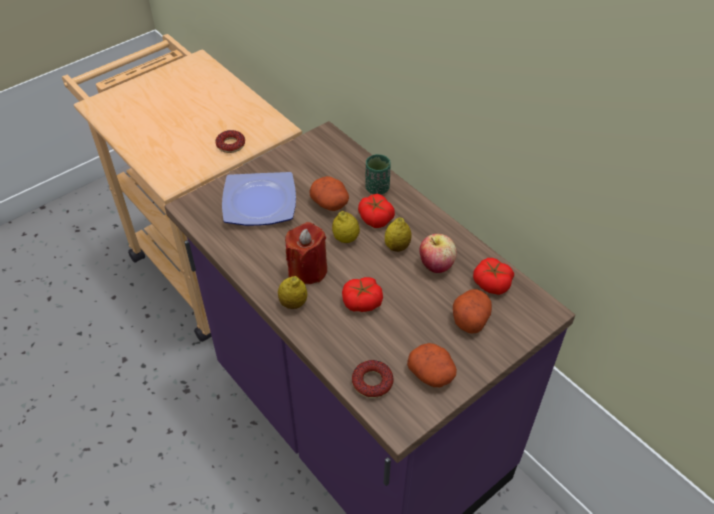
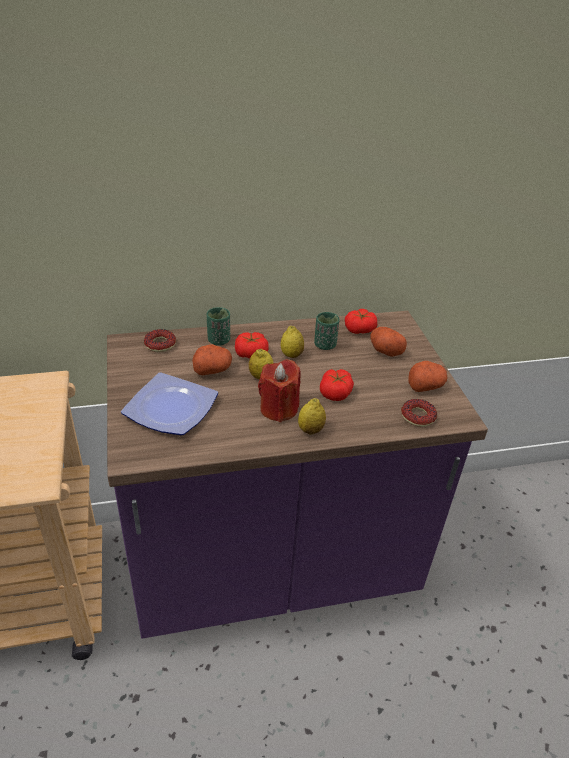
camera: 65 degrees left, 10 degrees down
donut [215,130,245,153] -> donut moved to [144,329,176,352]
apple [420,234,457,273] -> green cup [314,312,340,350]

